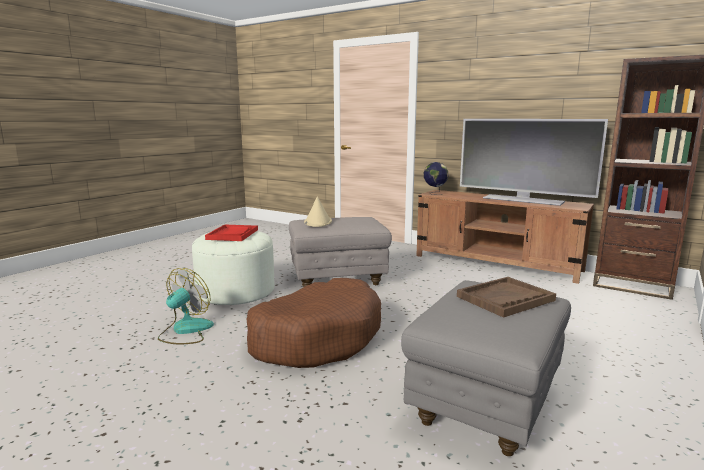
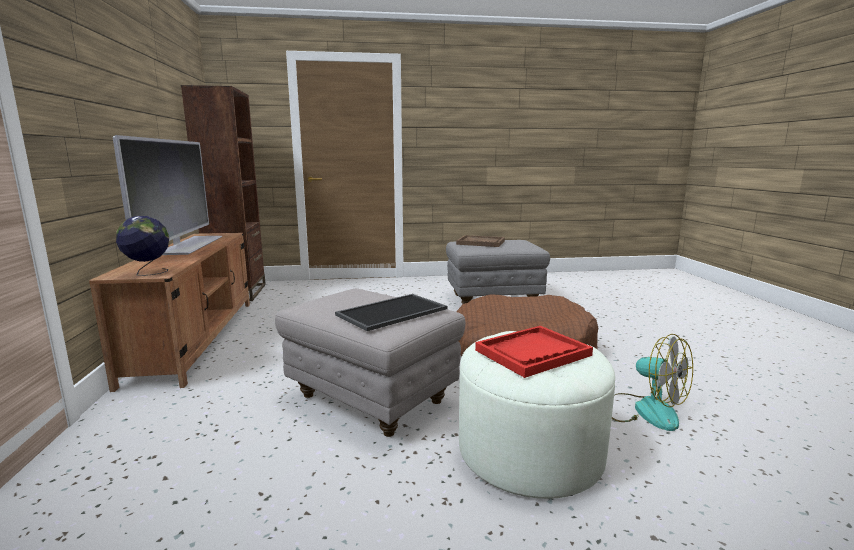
camera: 130 degrees left, 0 degrees up
fan [158,268,214,345] -> fan turned 120 degrees counterclockwise [612,334,693,431]
beige hat [304,196,332,227] -> tray [335,294,447,331]

